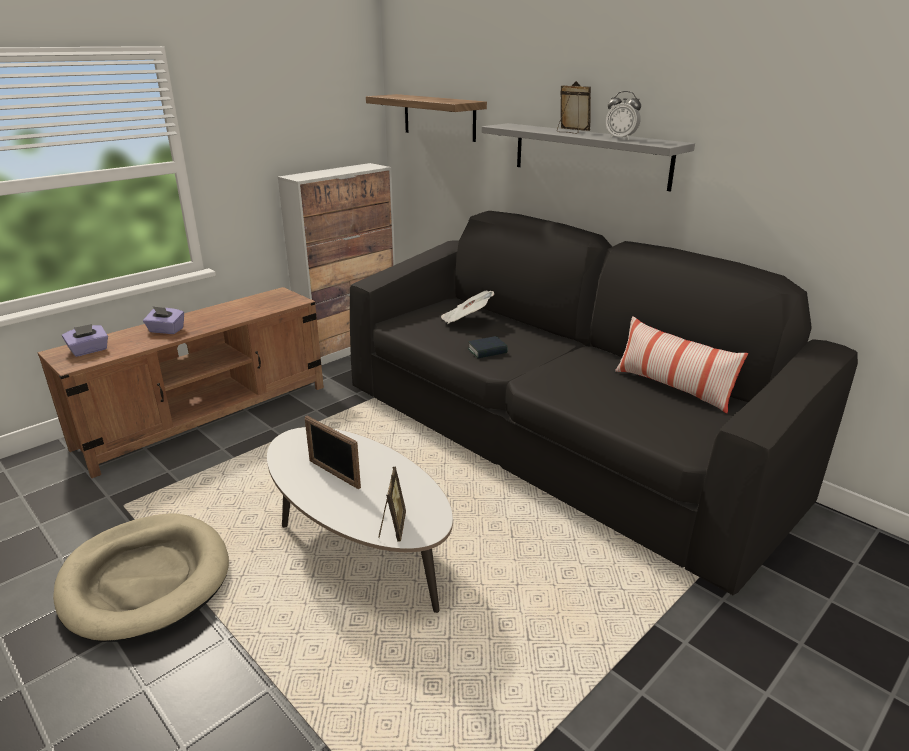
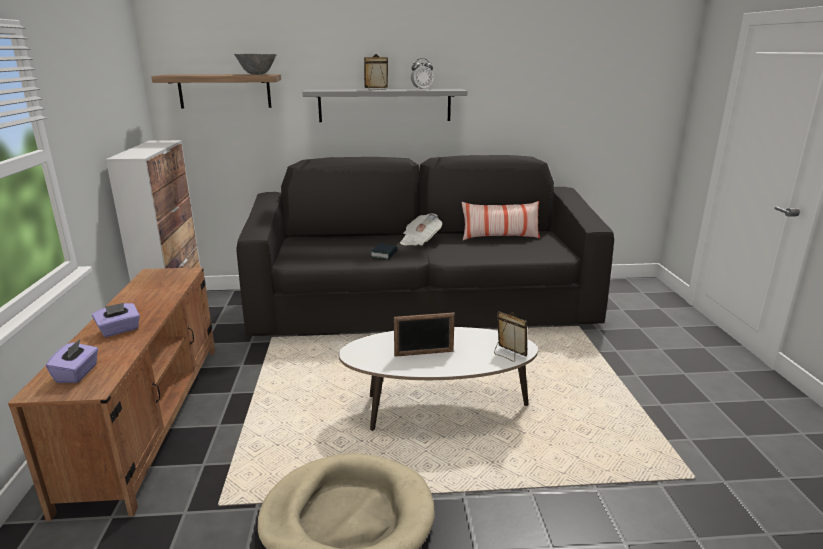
camera: 50 degrees left, 5 degrees down
newspaper [441,290,494,324] -> newspaper moved to [400,213,442,246]
none -> grey bowl [234,54,277,75]

